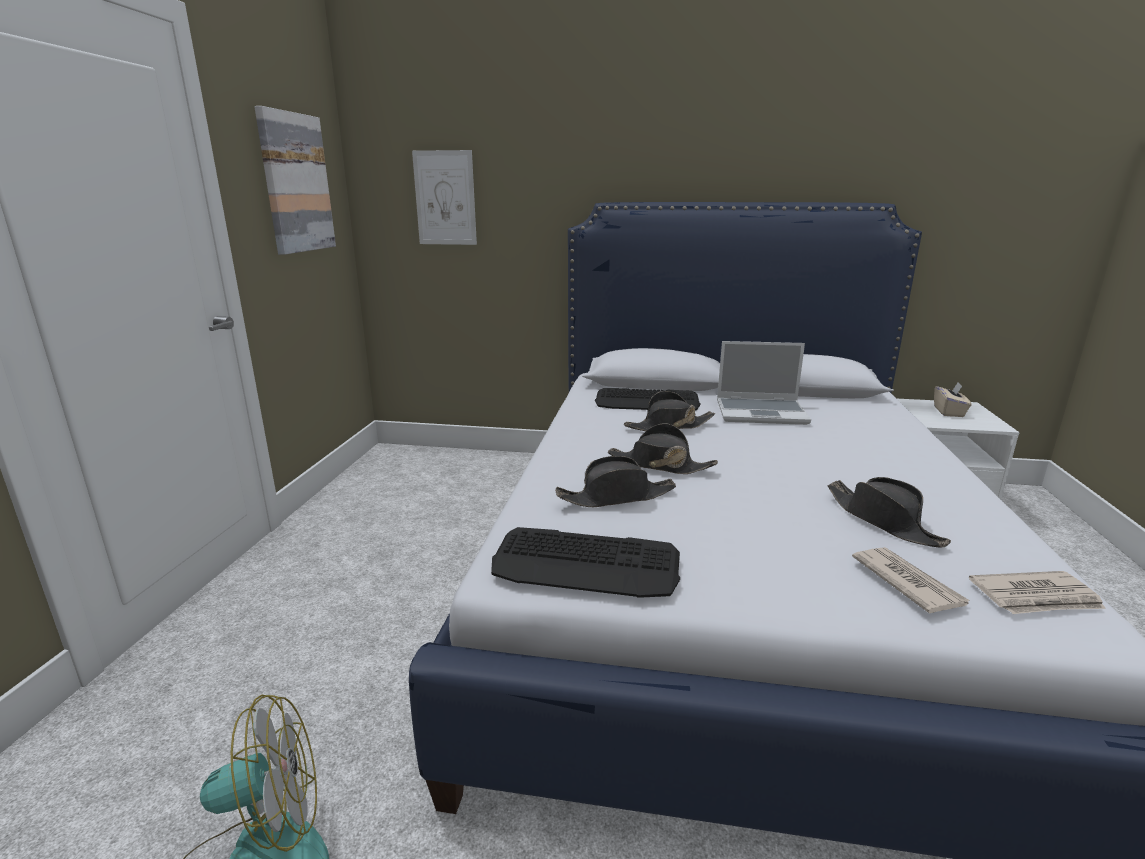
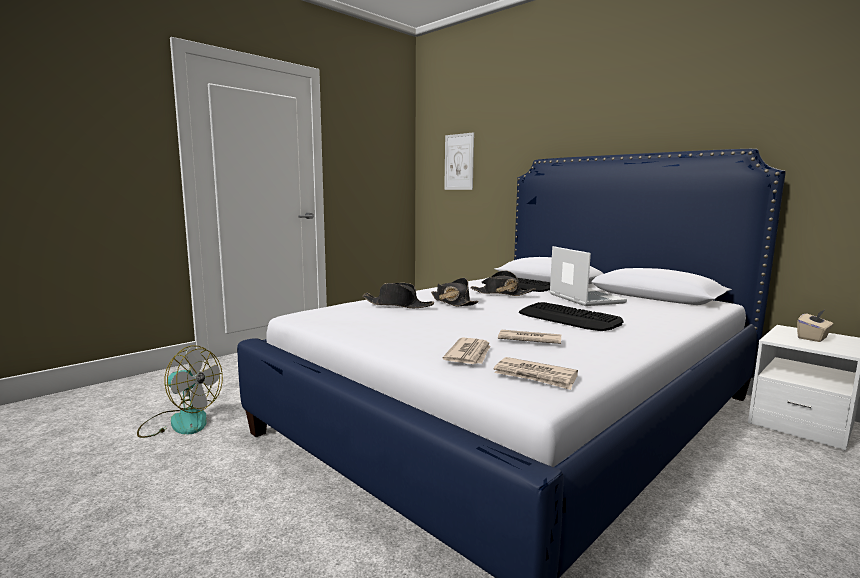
camera: 35 degrees right, 10 degrees down
picture [254,106,336,254] -> none
keyboard [491,527,680,598] -> keyboard moved to [519,302,624,331]
laptop [717,341,811,425] -> laptop turned 150 degrees counterclockwise [549,246,627,306]
black hat [827,477,951,548] -> newspaper [498,330,561,344]

